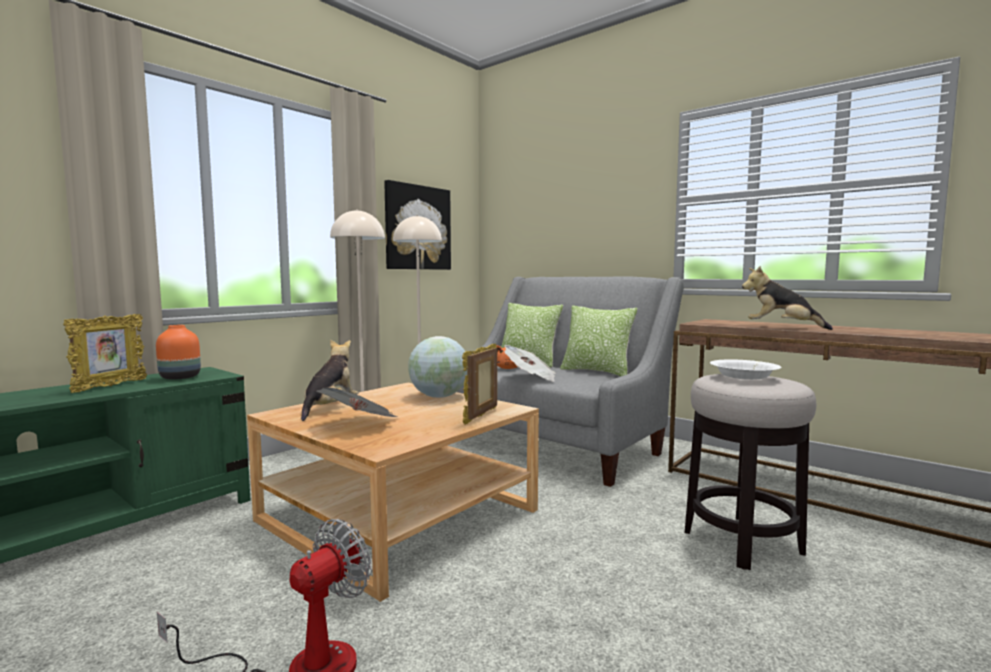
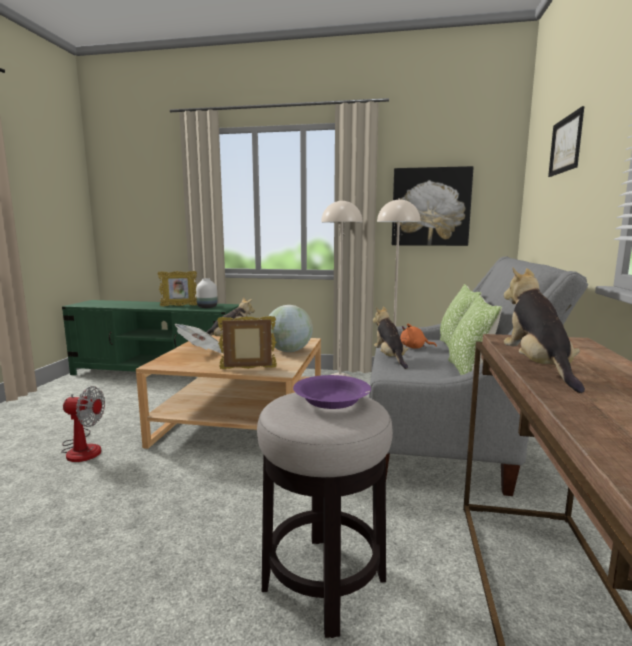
camera: 60 degrees right, 5 degrees up
orange vase [156,325,201,380] -> white vase [196,278,218,308]
newspaper [504,345,556,382] -> plush toy [373,306,408,369]
white bowl [710,359,781,380] -> purple bowl [293,375,371,409]
none -> picture [548,106,584,177]

